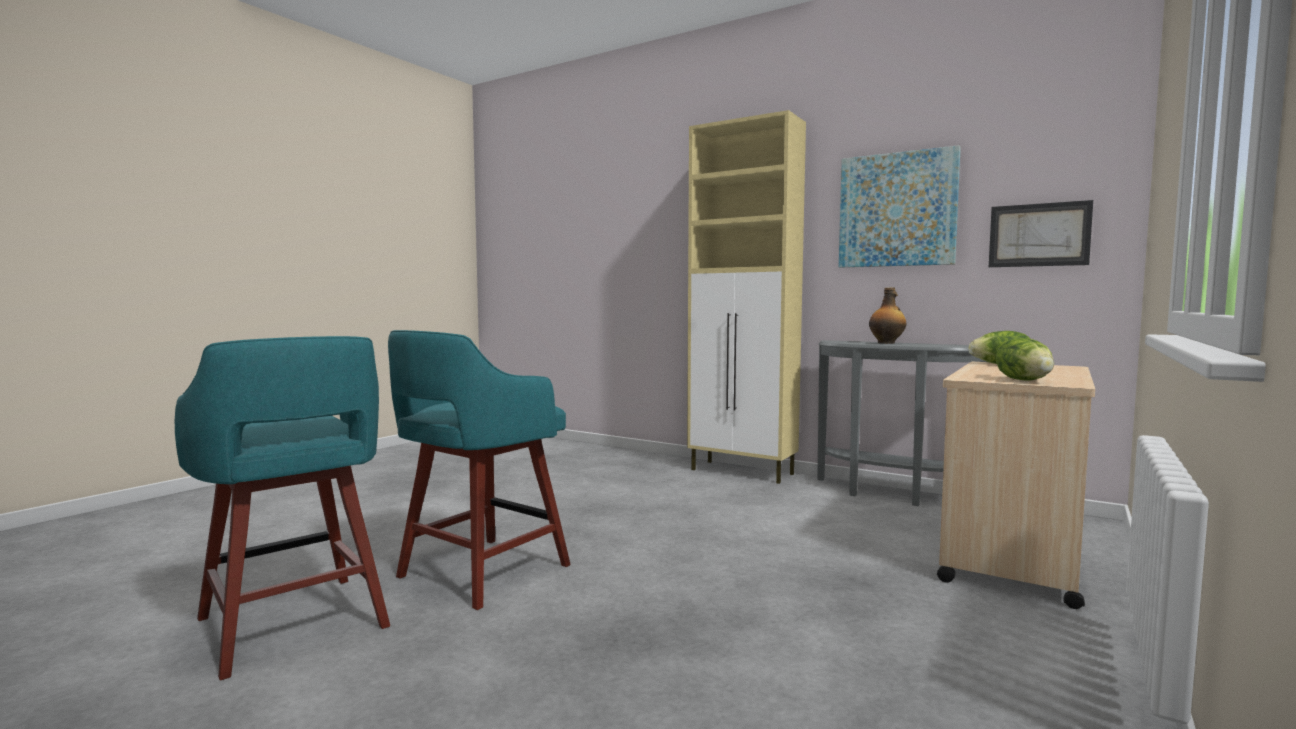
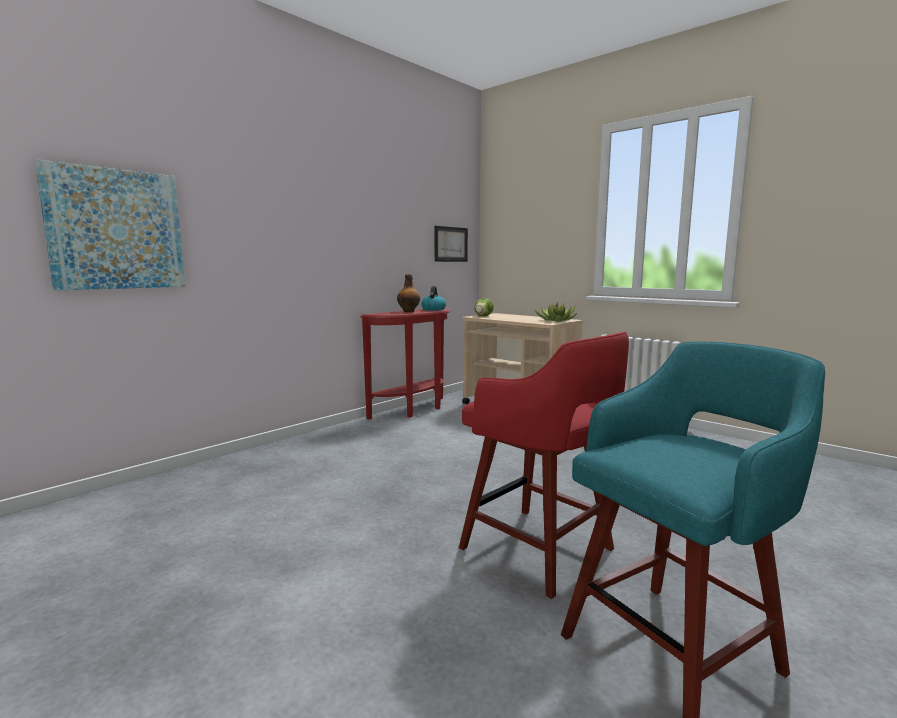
camera: 80 degrees left, 5 degrees up
turquoise stool [388,330,571,610] -> red stool [459,331,629,599]
beige cabinet [687,110,806,484] -> none
grey console table [817,340,987,506] -> red console table [361,308,450,419]
picture [839,145,961,267] -> picture moved to [35,159,185,291]
lettuce [996,338,1054,381] -> potted plant [535,302,578,322]
none -> kettle [421,286,446,311]

